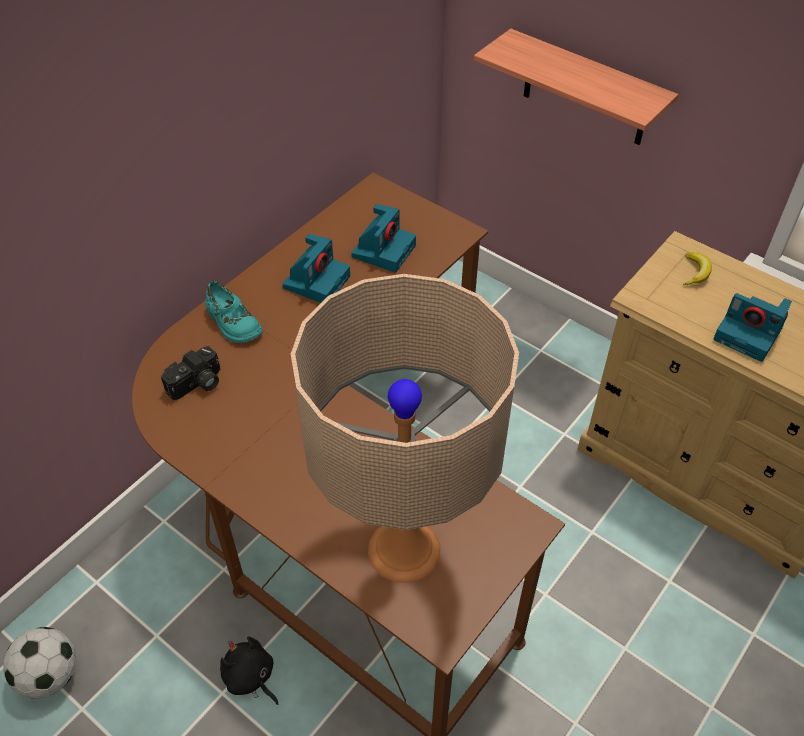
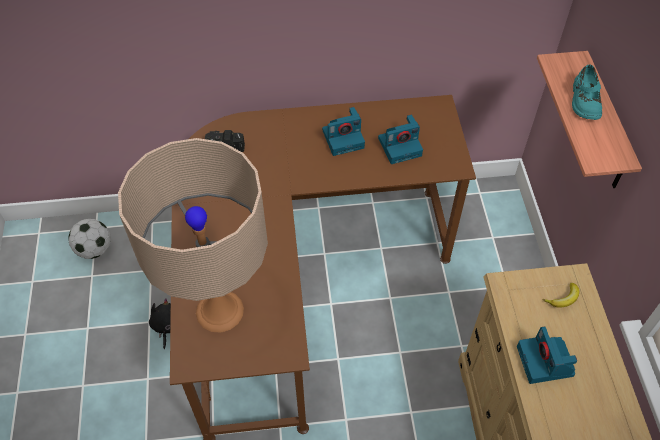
camera: 45 degrees right, 5 degrees up
turquoise shoe [205,281,263,343] -> turquoise shoe moved to [572,64,602,120]

